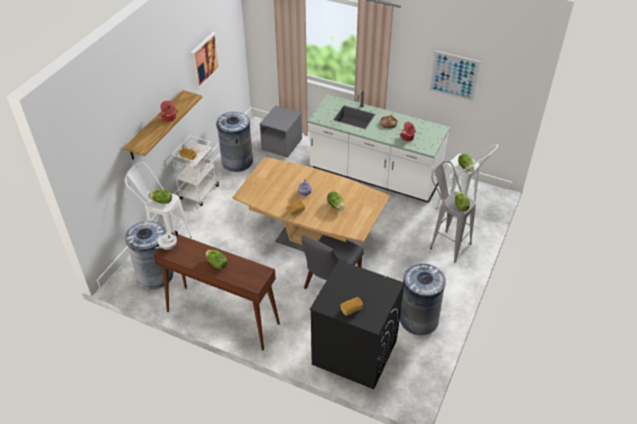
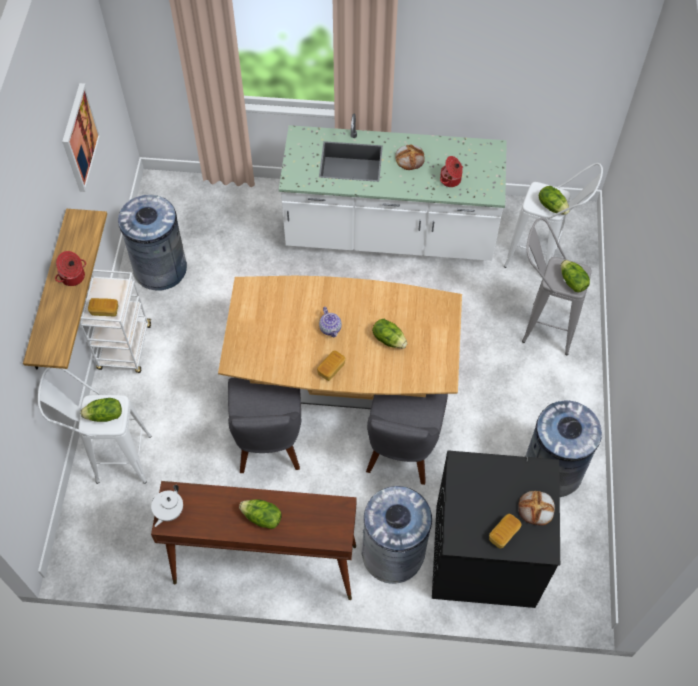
camera: 20 degrees left, 15 degrees up
grey trash can [125,221,173,290] -> grey trash can moved to [362,486,432,584]
grey nightstand [260,105,302,158] -> none
picture [429,50,481,102] -> none
none -> grey chair [228,377,301,473]
none -> bread [518,491,555,526]

